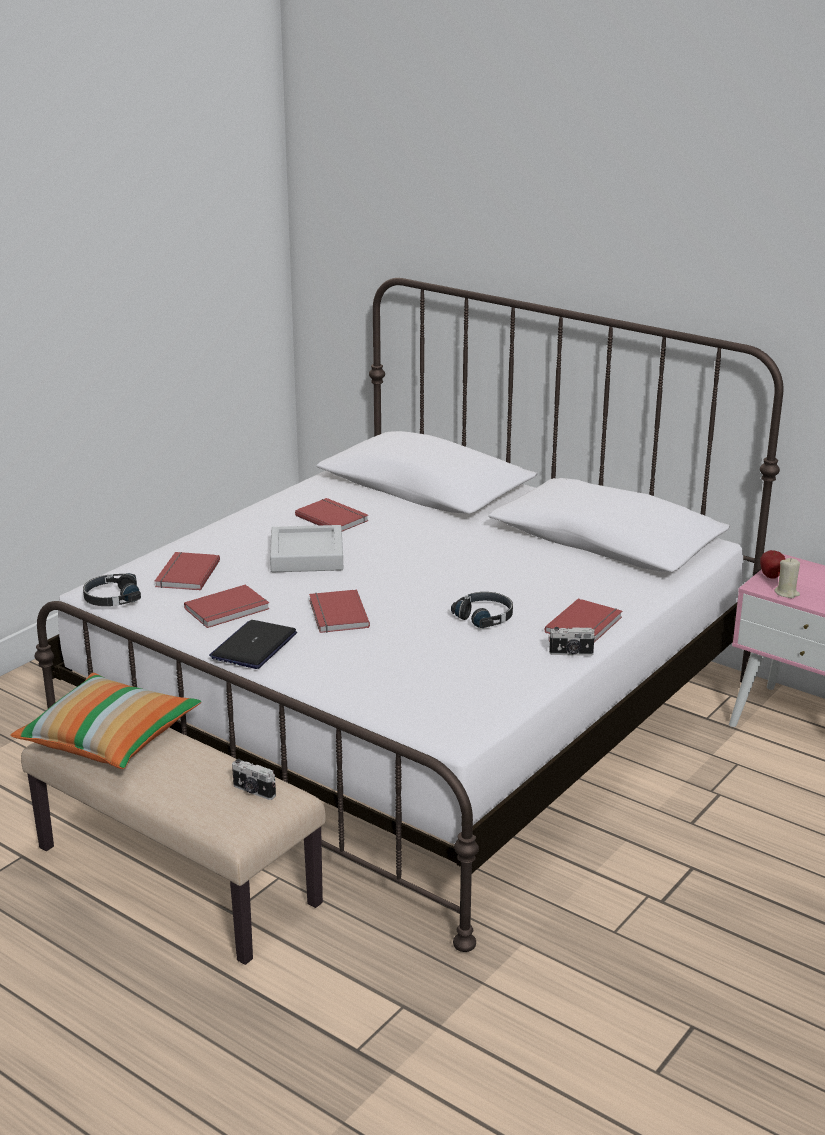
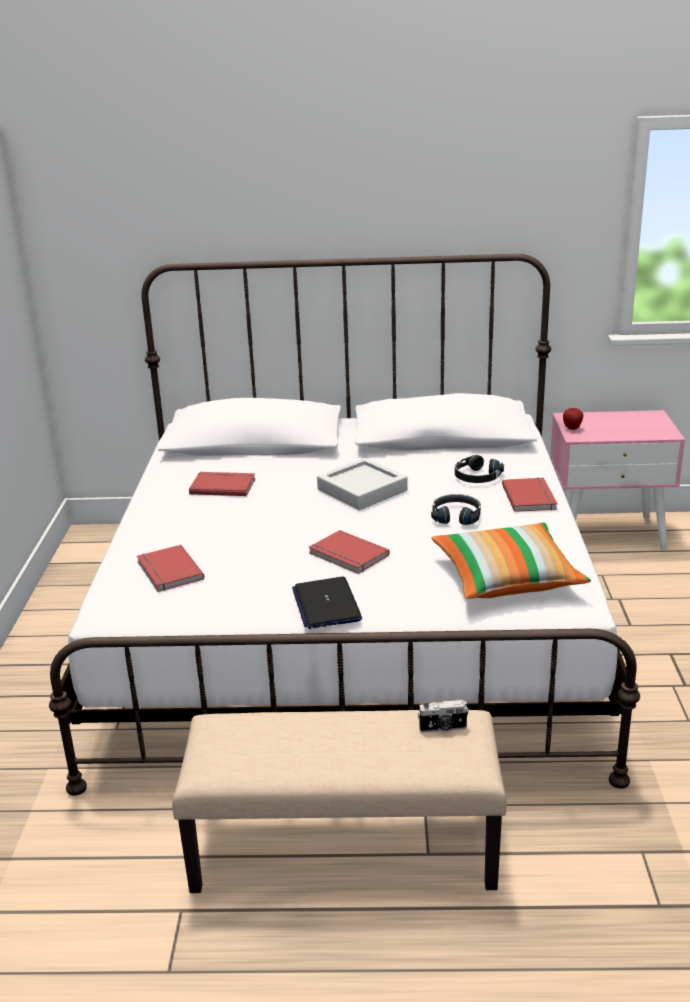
camera: 35 degrees left, 0 degrees up
pillow [11,673,201,769] -> pillow moved to [431,523,591,599]
black headphones [83,573,141,606] -> black headphones moved to [455,455,504,483]
red book [184,584,270,628] -> none
grey tray [270,525,343,572] -> grey tray moved to [317,458,408,510]
camera [548,627,596,656] -> none
beige candle [774,558,800,598] -> none

